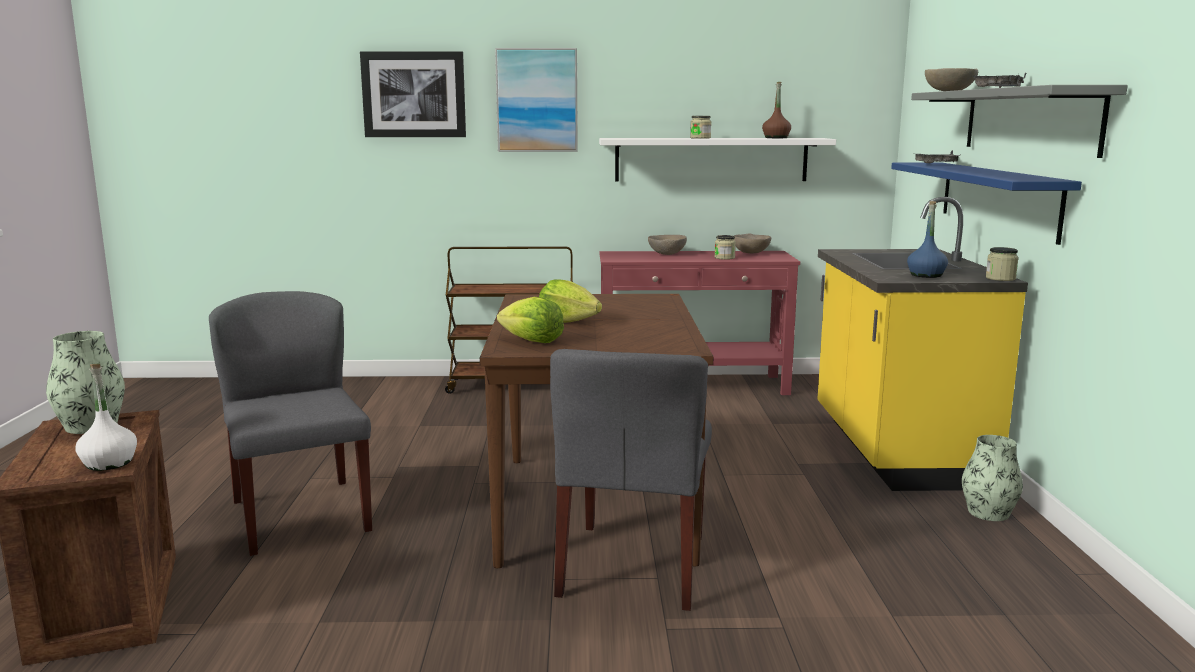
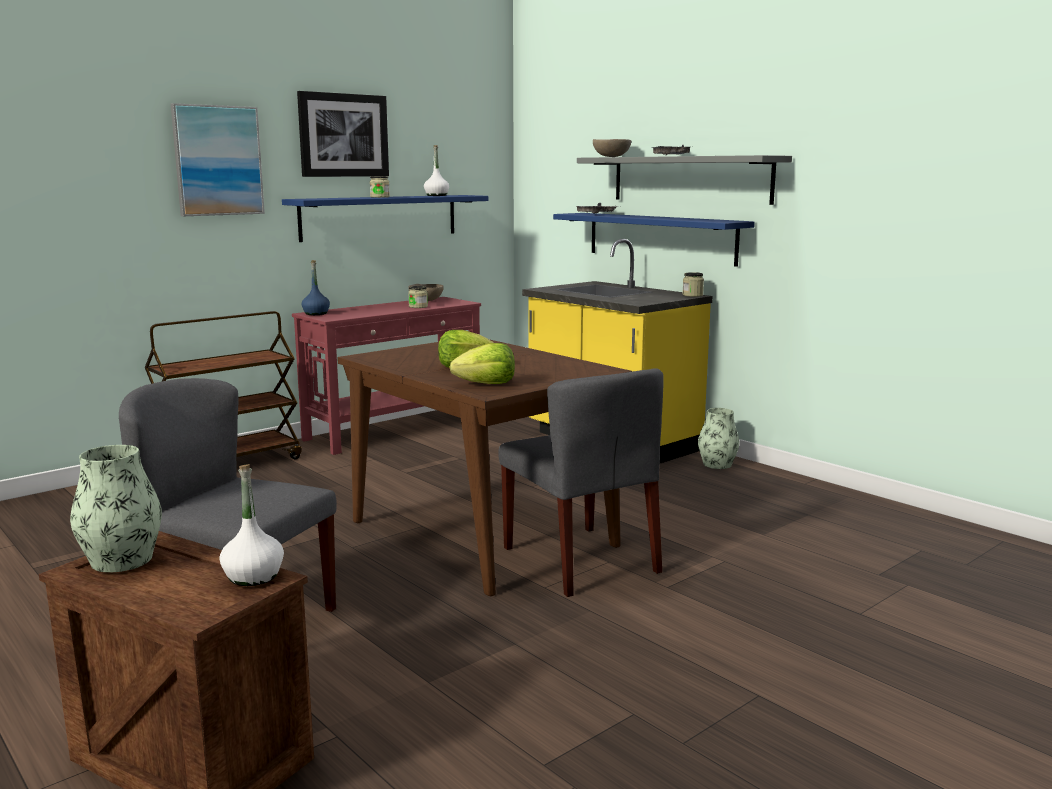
camera: 40 degrees left, 0 degrees up
picture [360,51,466,137] -> picture moved to [297,91,389,177]
white shelf [599,138,836,181] -> blue shelf [282,195,488,242]
beige bowl [648,235,687,255] -> none
brown bottle [762,82,791,138] -> white bottle [424,145,449,196]
blue bottle [907,201,948,278] -> blue bottle moved to [302,260,330,315]

